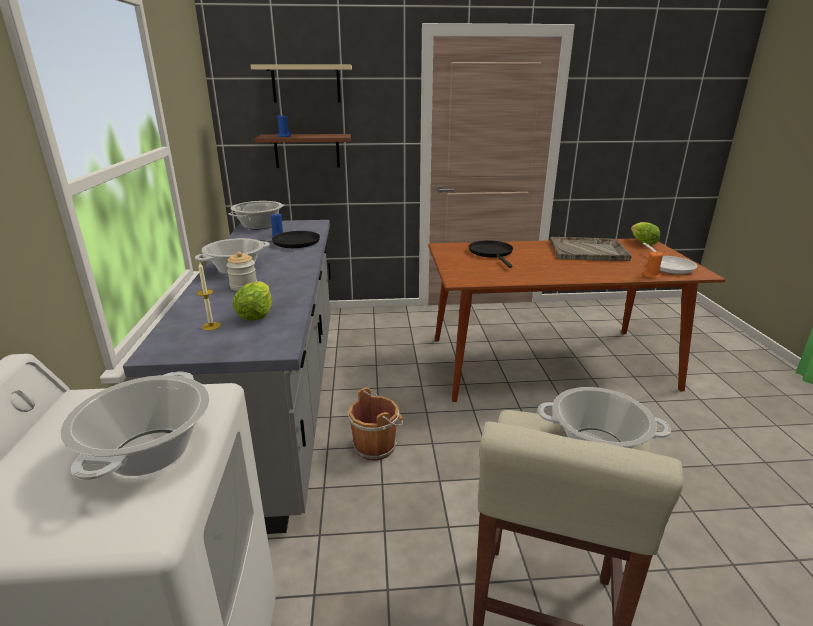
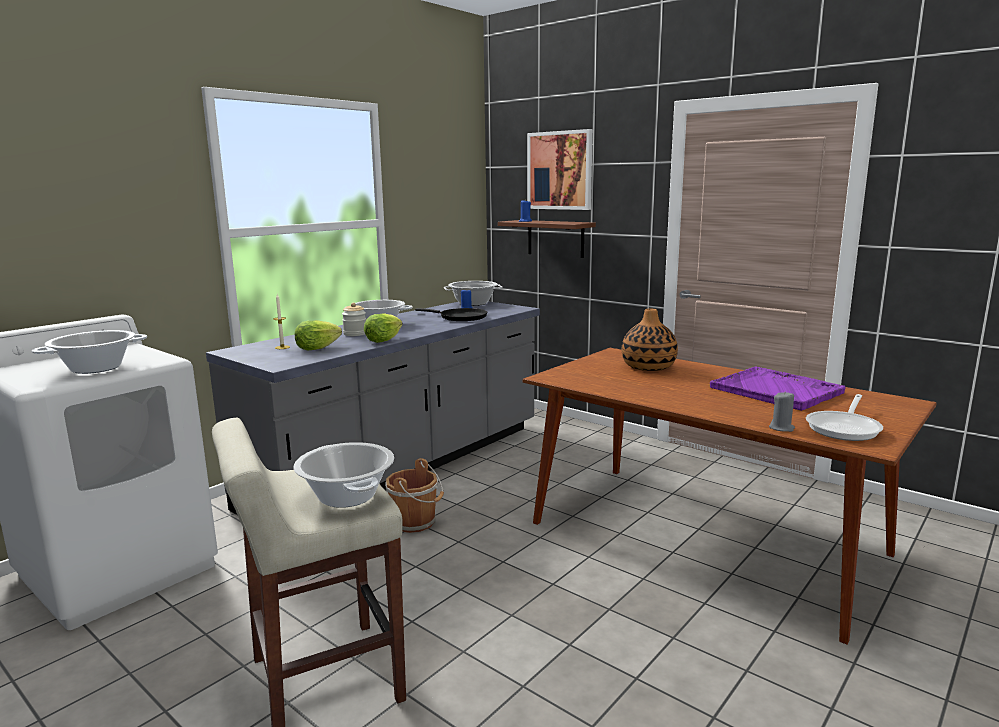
camera: 45 degrees right, 10 degrees down
beige shelf [251,64,352,103] -> picture [527,129,593,210]
black frying pan [469,240,513,268] -> vase [622,308,678,371]
grey tray [550,237,632,261] -> purple tray [710,367,846,411]
lettuce [631,222,660,245] -> lettuce moved to [364,313,403,343]
orange candle [643,252,663,278] -> grey candle [769,391,795,432]

